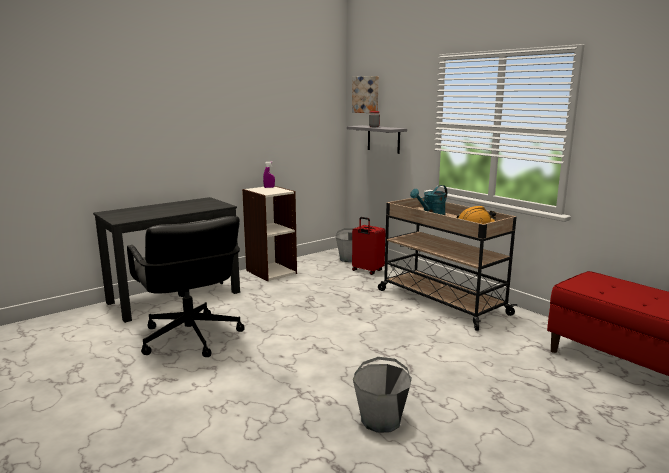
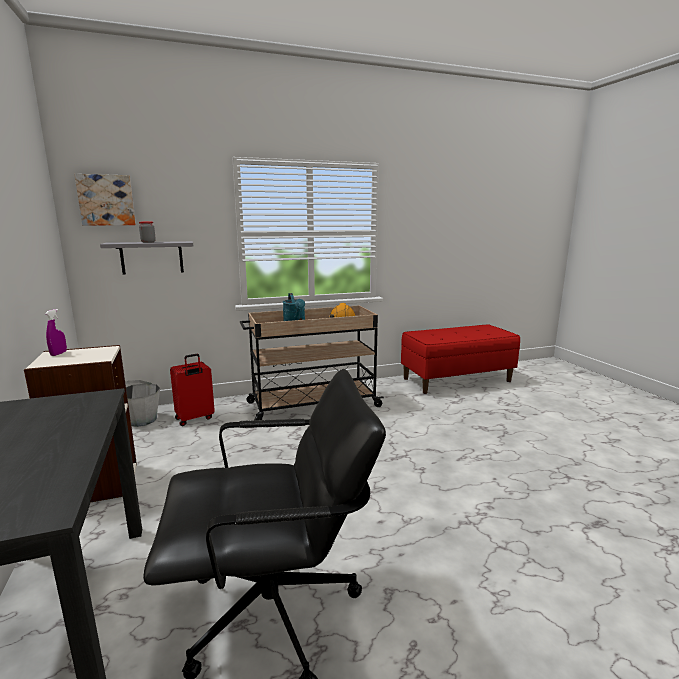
camera: 70 degrees left, 0 degrees up
grey bucket [353,357,412,433] -> none

